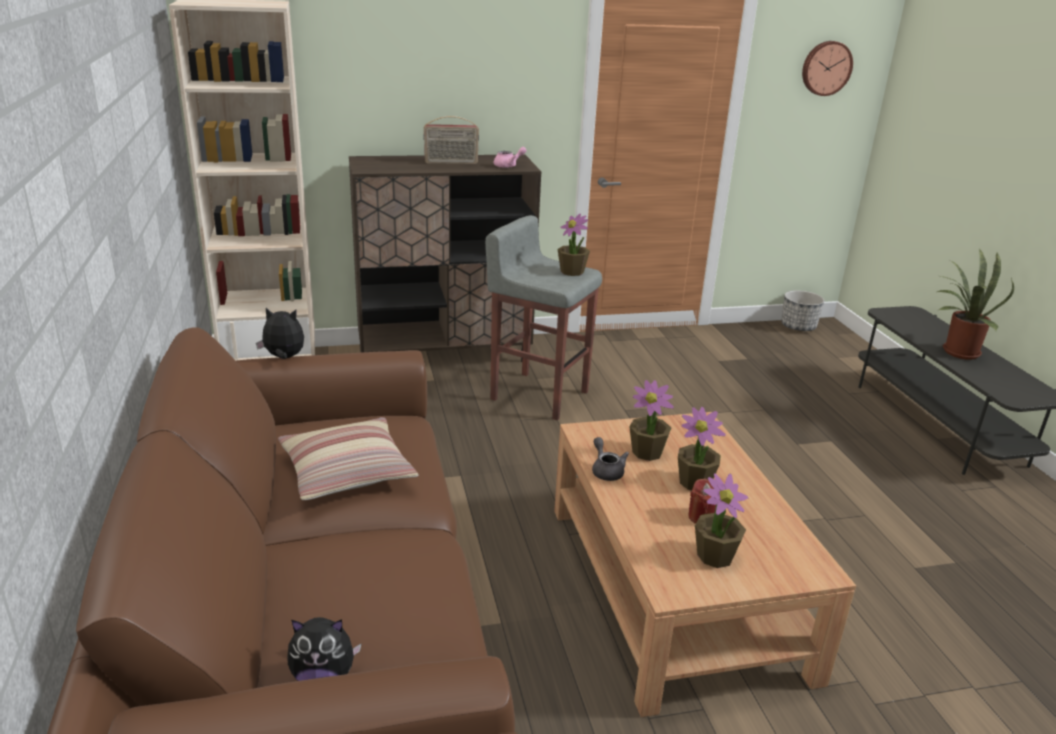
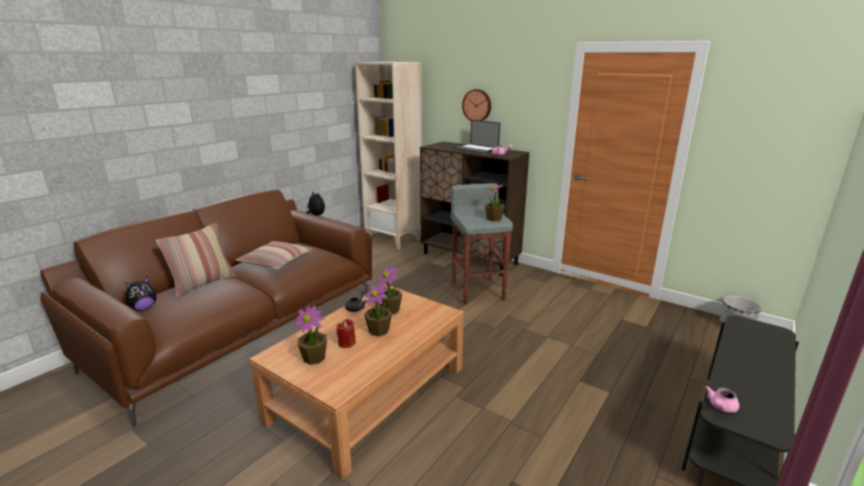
camera: 50 degrees right, 5 degrees down
plush toy [287,617,362,681] -> plush toy turned 90 degrees counterclockwise [125,277,156,311]
radio [423,116,479,164] -> laptop [454,119,500,154]
wall clock [802,41,853,96] -> wall clock moved to [462,89,491,121]
potted plant [937,249,1014,360] -> none
none -> pillow [156,223,236,298]
none -> pink teapot [705,386,739,413]

